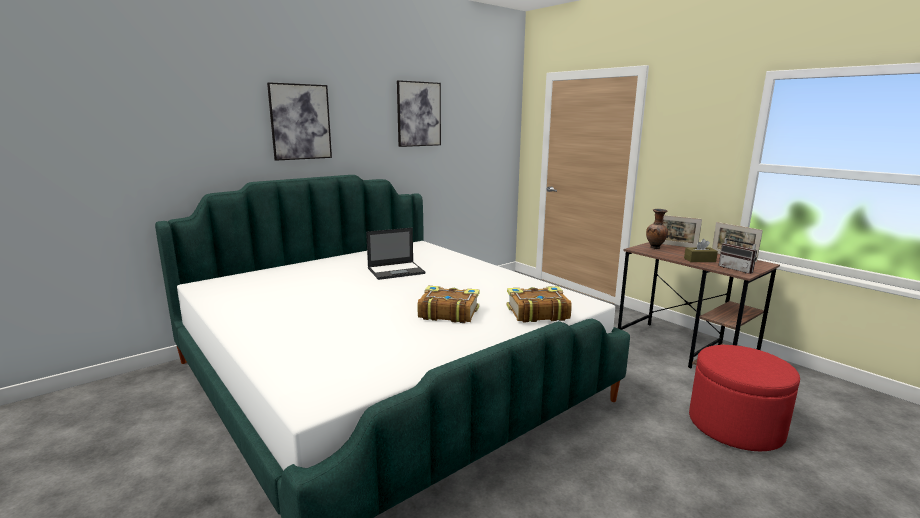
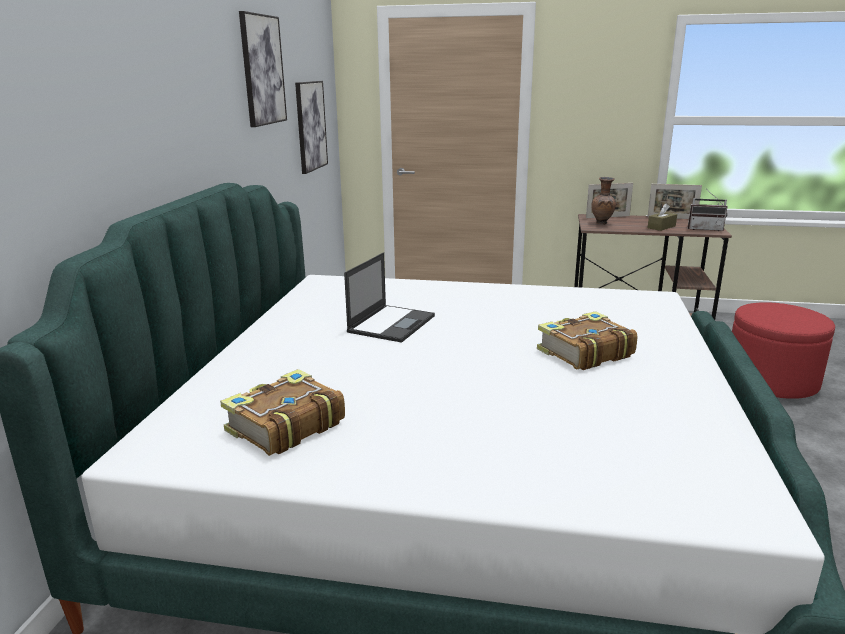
camera: 40 degrees left, 5 degrees up
picture [267,82,332,161] -> picture moved to [295,81,328,174]
book [507,286,572,323] -> book moved to [220,369,345,456]

